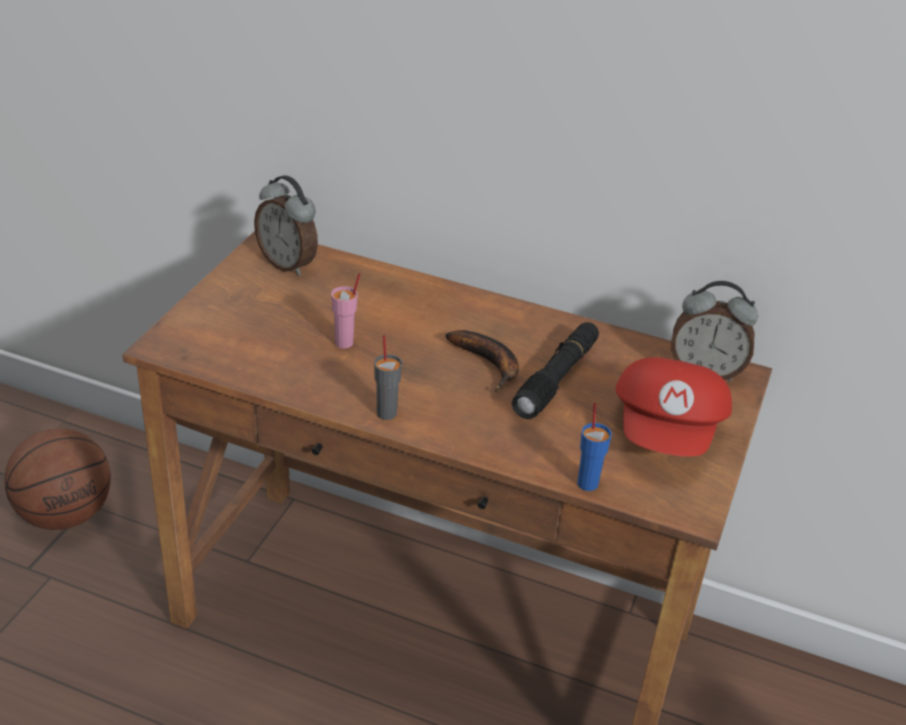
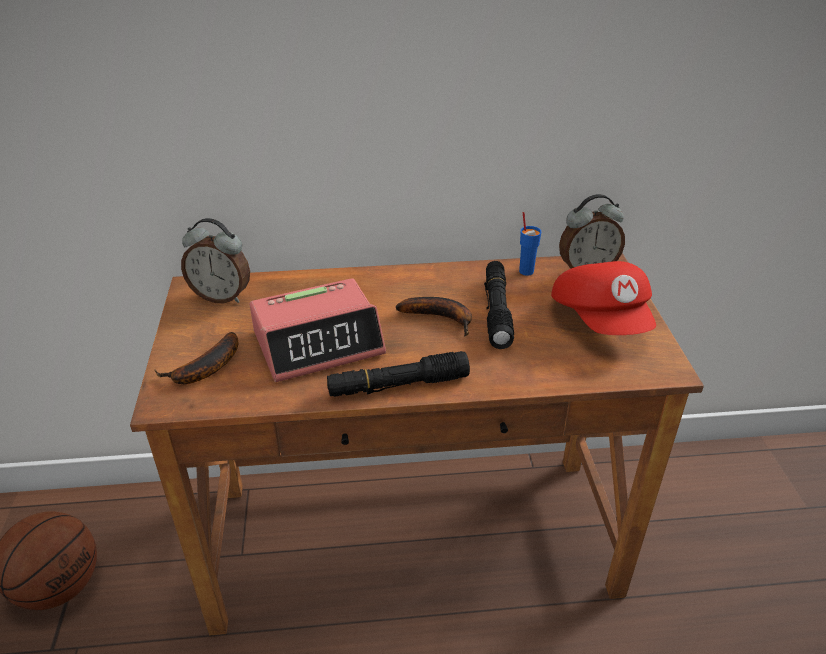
camera: 25 degrees left, 0 degrees up
pink cup [331,273,361,348] -> alarm clock [250,278,386,382]
grey cup [374,335,403,420] -> black flashlight [327,351,470,397]
blue cup [577,403,612,491] -> blue cup moved to [519,212,541,276]
none -> banana [154,332,238,384]

